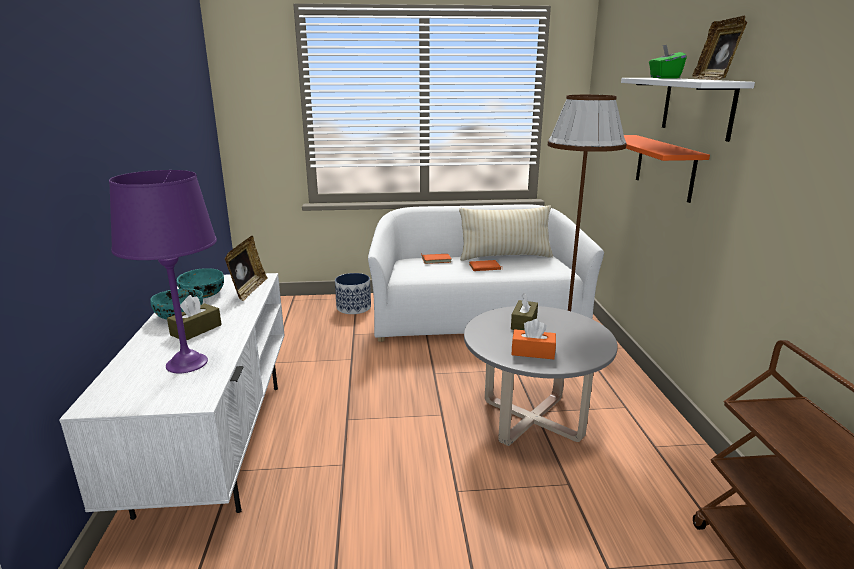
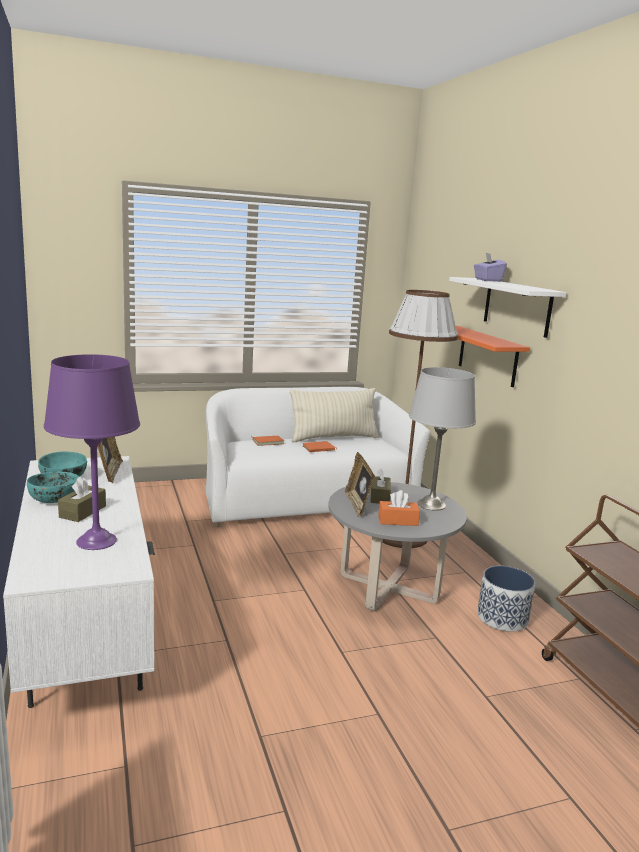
camera: 15 degrees left, 5 degrees down
planter [335,273,371,314] -> planter moved to [477,566,535,632]
green tissue box [649,45,687,78] -> purple tissue box [474,253,507,282]
picture frame [692,15,747,80] -> picture frame moved to [345,452,375,517]
none -> grey table lamp [409,367,476,511]

